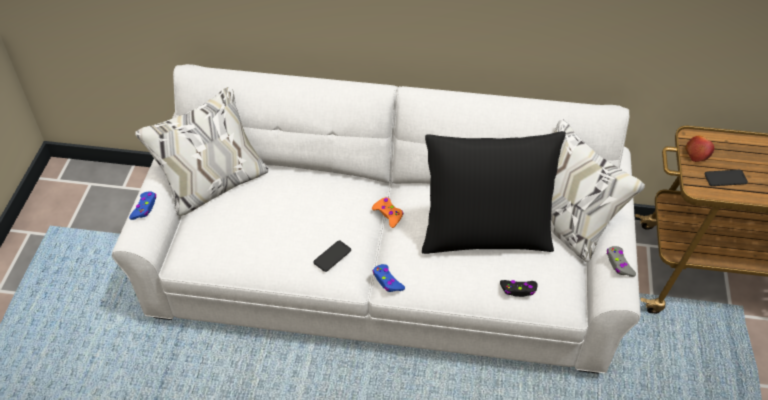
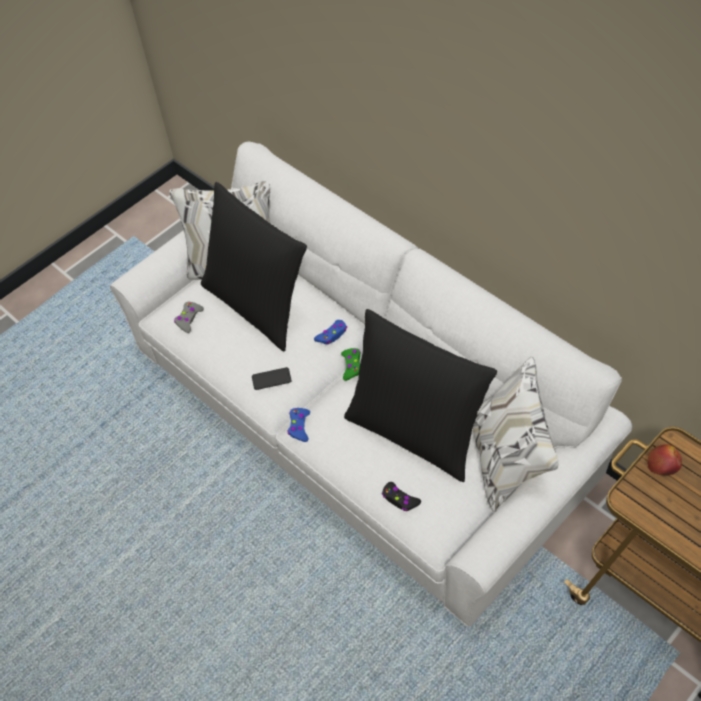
camera: 40 degrees right, 5 degrees up
blue game controller [129,191,156,220] -> blue game controller moved to [314,320,347,344]
orange game controller [372,197,404,228] -> green game controller [341,348,361,381]
grey game controller [607,246,636,277] -> grey game controller moved to [174,301,204,333]
phone [705,170,748,186] -> none
none -> black pillow [201,182,307,351]

